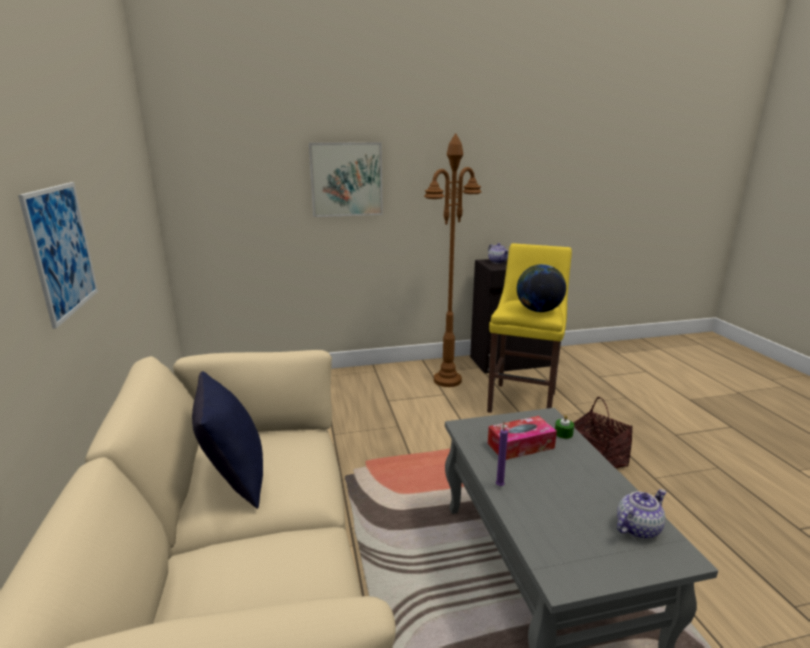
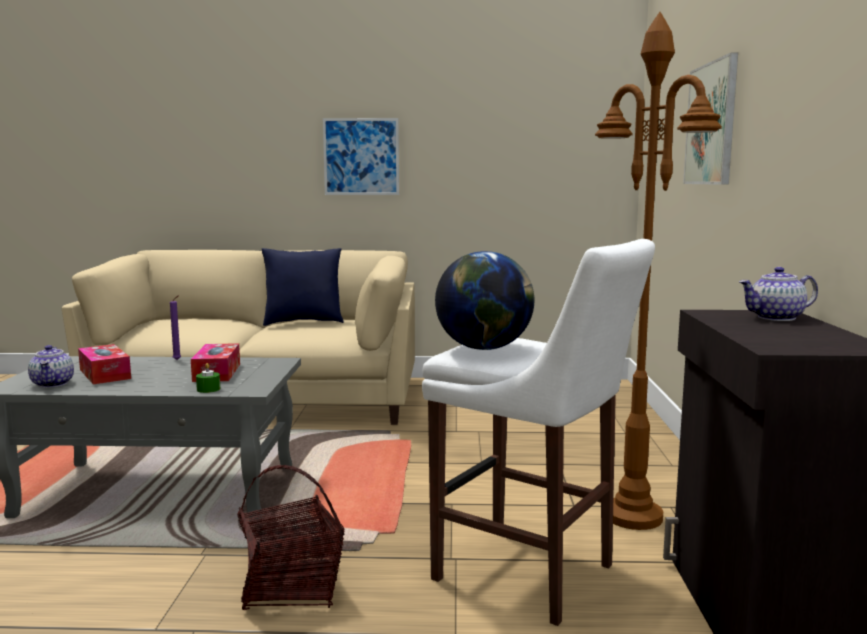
camera: 105 degrees right, 10 degrees down
yellow stool [487,243,572,413] -> white stool [422,239,655,626]
none -> tissue box [78,344,131,384]

